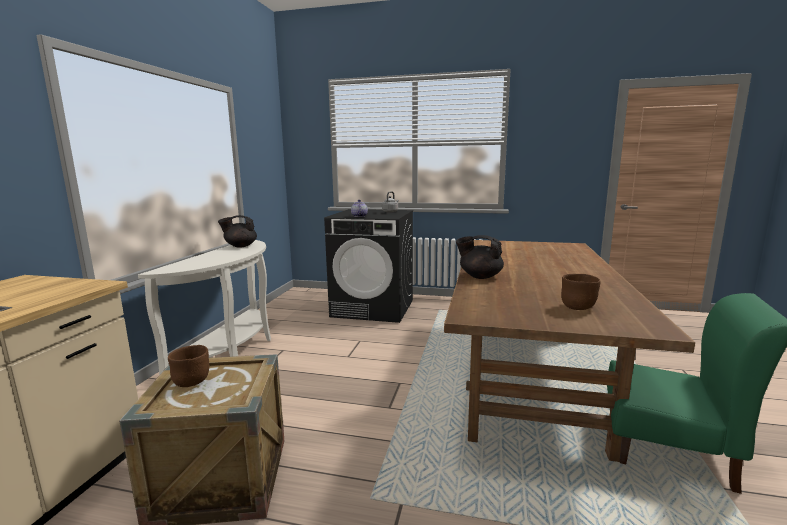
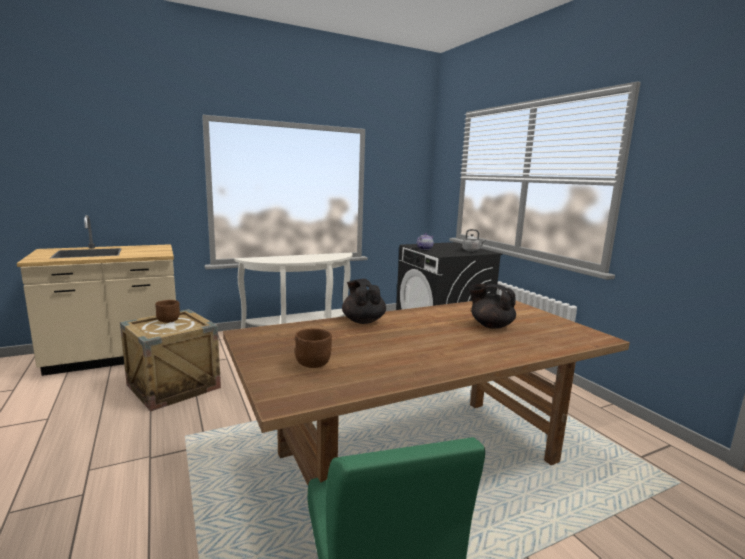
camera: 50 degrees right, 0 degrees up
black teapot [218,215,257,247] -> black teapot moved to [469,284,516,329]

